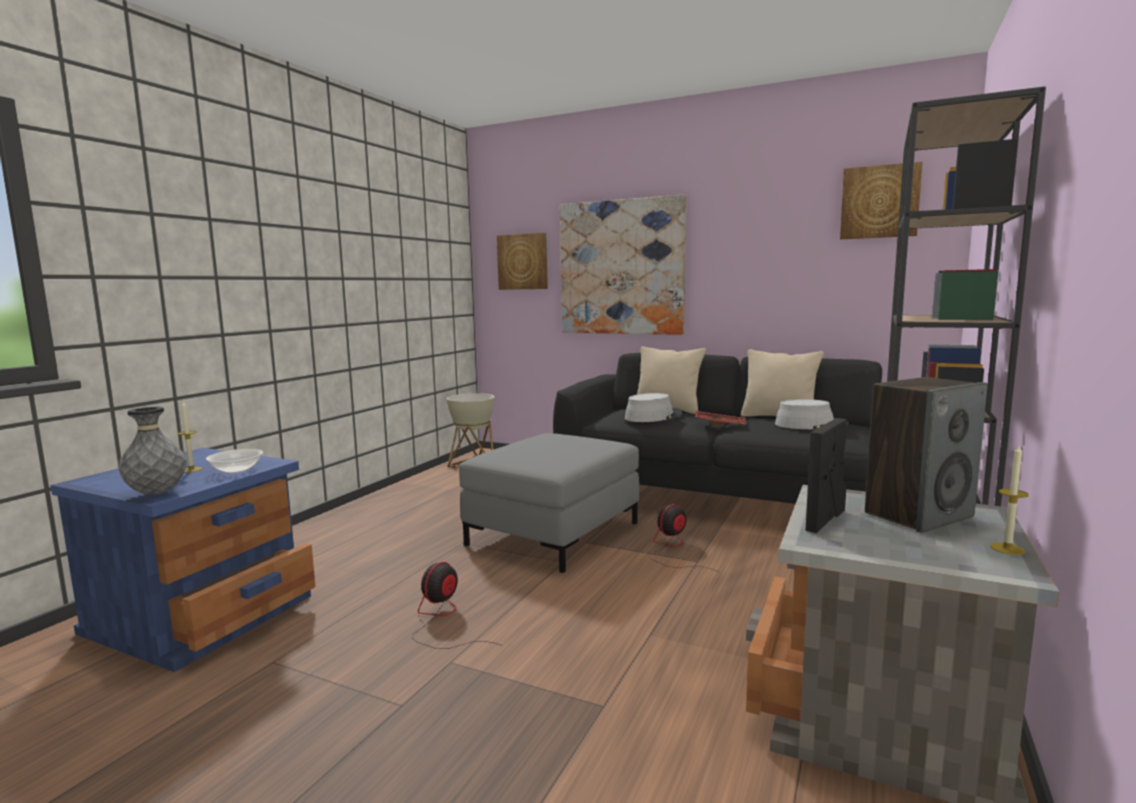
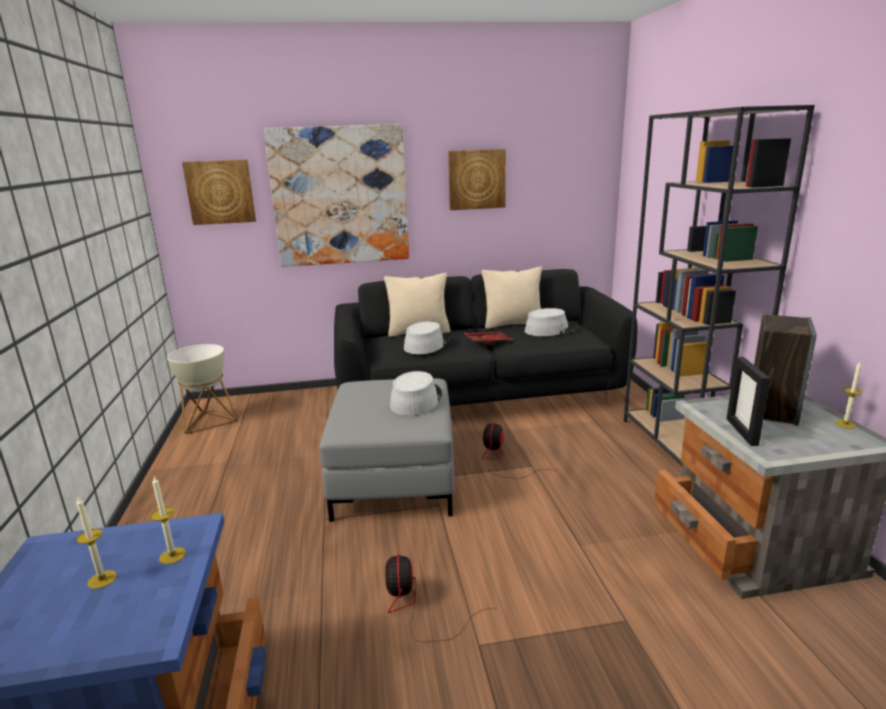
camera: 35 degrees left, 10 degrees up
grey vase [118,407,187,495] -> none
bowl [206,449,263,474] -> candle [151,477,186,564]
picture [840,162,923,239] -> picture moved to [448,149,506,210]
none -> grey hat [390,371,442,416]

